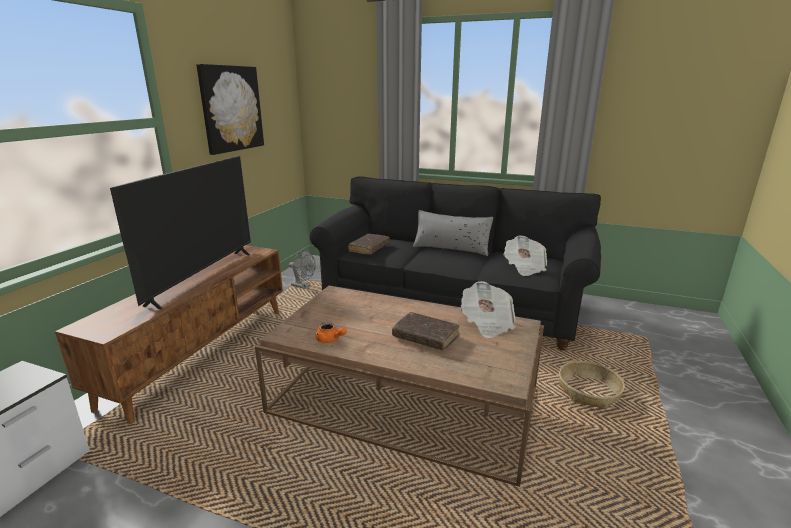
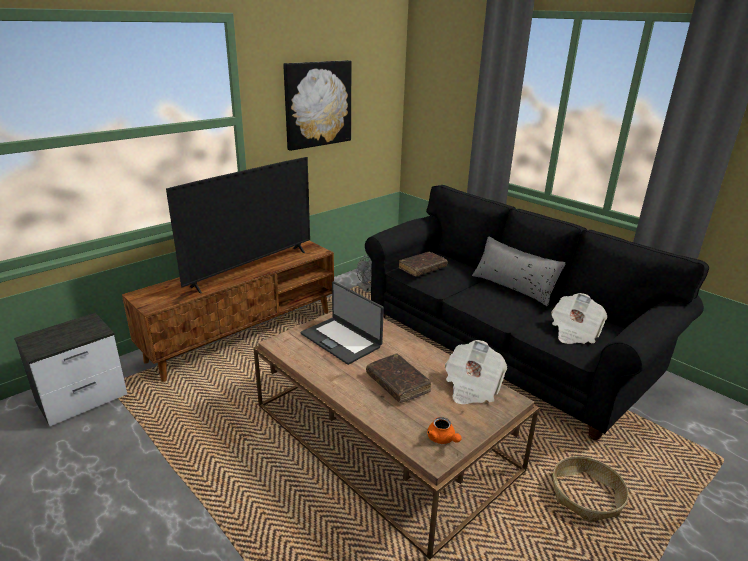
camera: 25 degrees right, 5 degrees up
orange teapot [315,322,347,343] -> orange teapot moved to [427,417,461,444]
none -> laptop [301,281,384,365]

